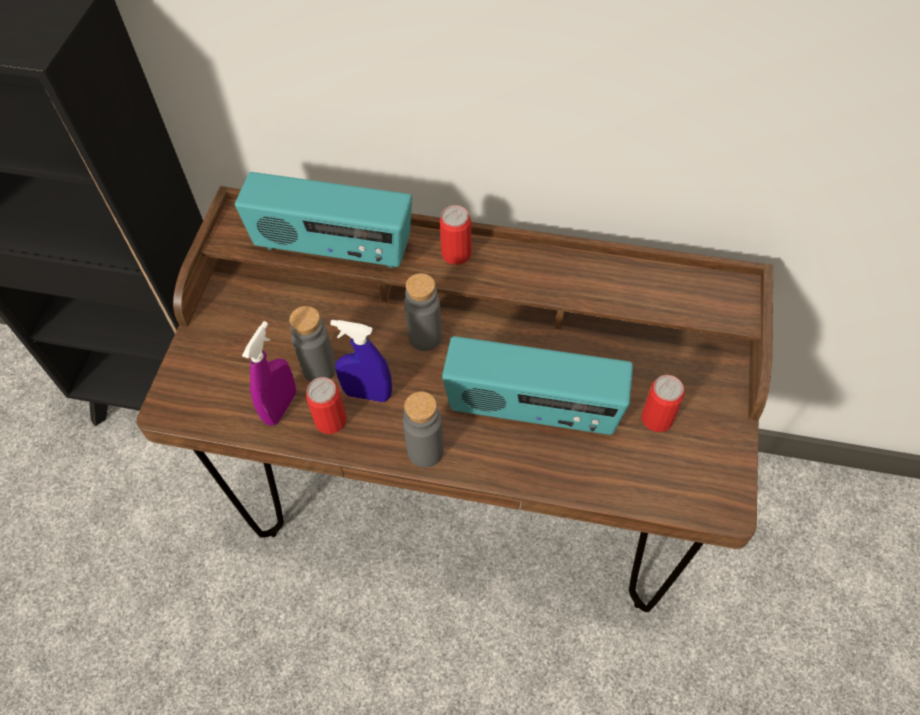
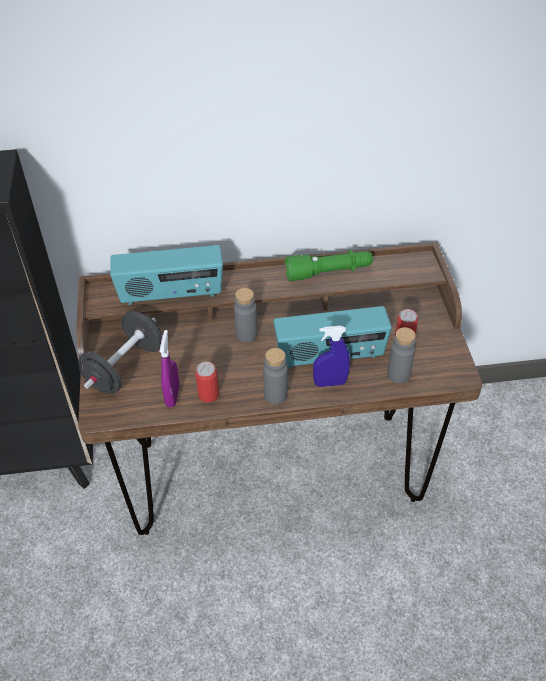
camera: 20 degrees left, 10 degrees down
grey bottle [289,306,336,382] -> grey bottle moved to [387,327,416,383]
blue spray bottle [330,320,392,402] -> blue spray bottle moved to [313,326,350,387]
can [440,205,472,265] -> none
none -> black dumbbell [78,311,162,394]
none -> green flashlight [285,250,373,281]

